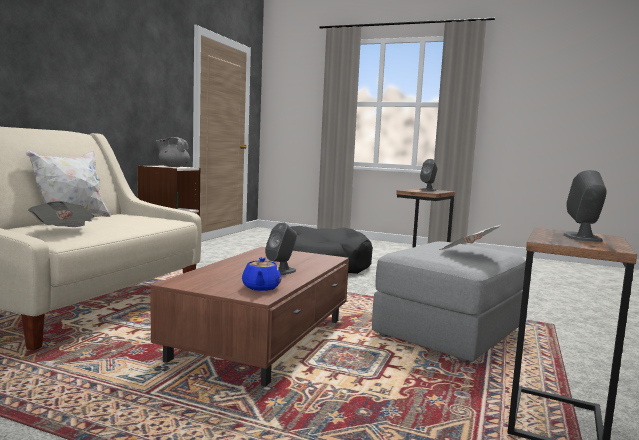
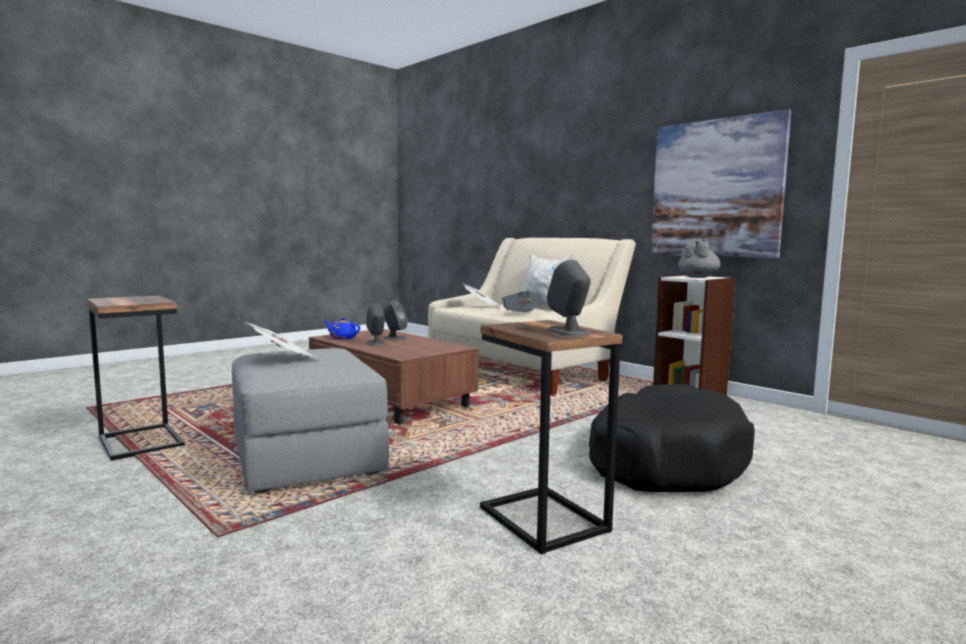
camera: 115 degrees right, 0 degrees up
grey speaker [563,170,607,242] -> grey speaker moved to [383,300,408,340]
none -> newspaper [502,291,545,312]
none -> picture [651,109,791,258]

